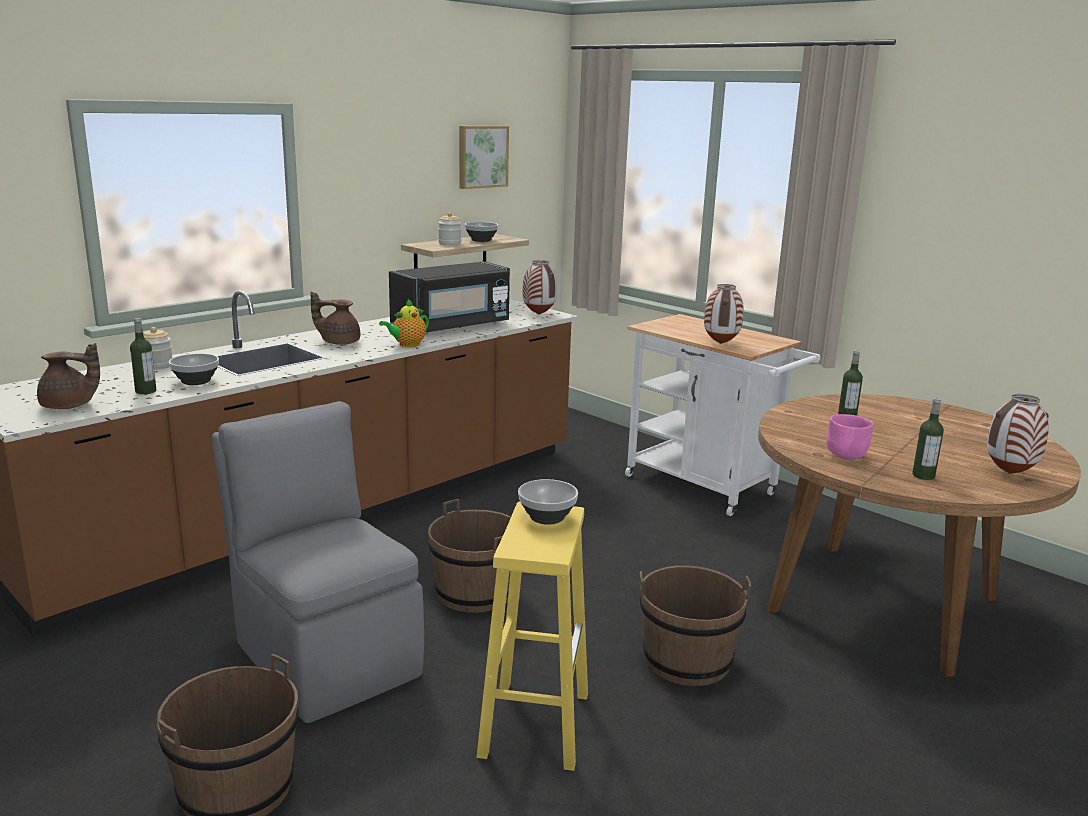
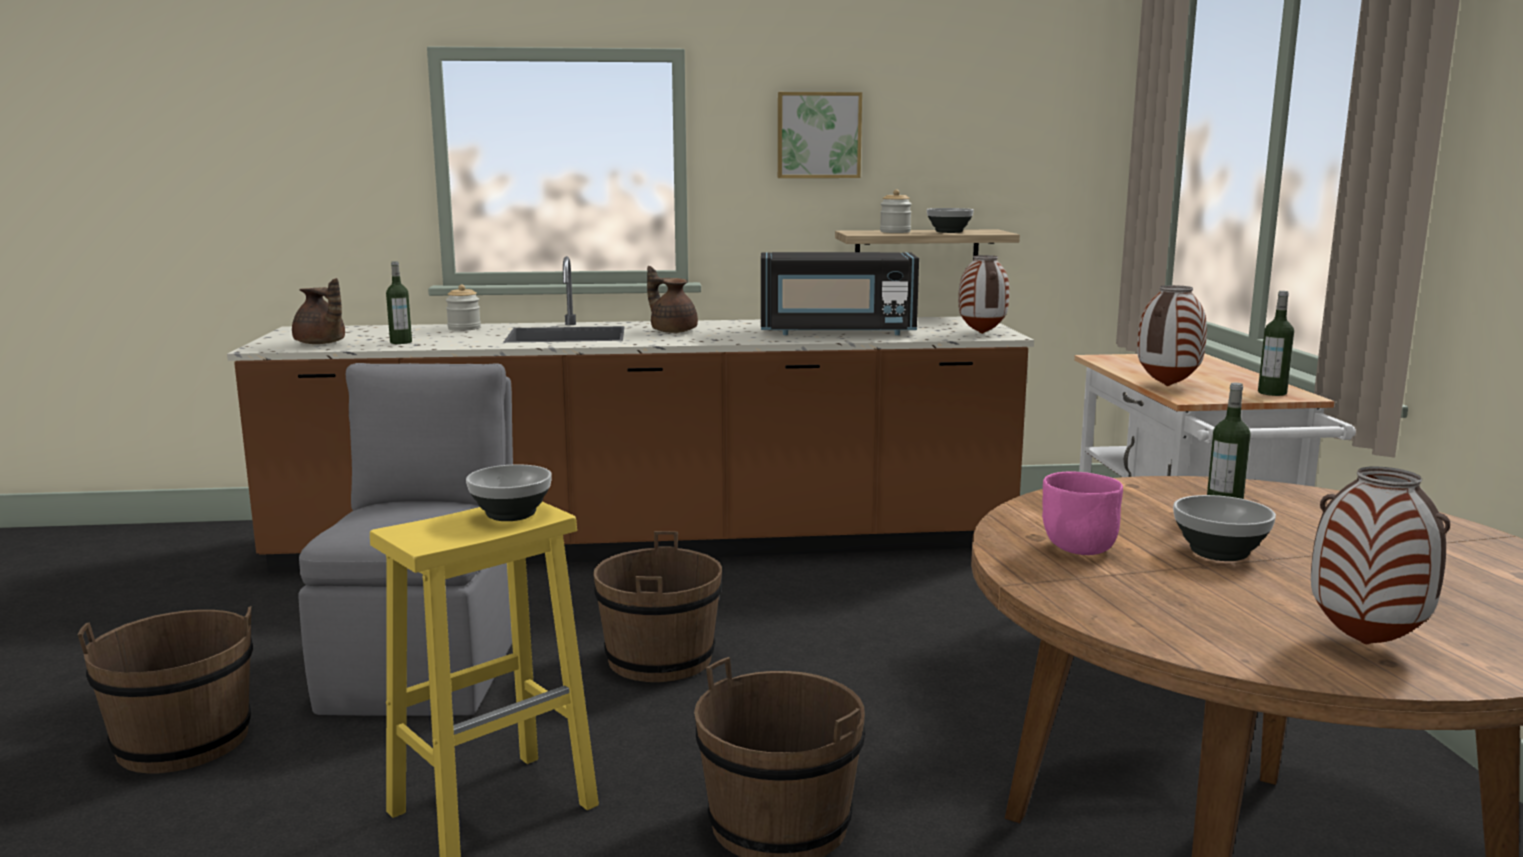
camera: 40 degrees right, 5 degrees down
bowl [169,353,219,385] -> bowl moved to [1173,495,1276,561]
teapot [379,299,429,347] -> none
picture [459,126,509,189] -> picture moved to [778,92,862,178]
bottle [912,398,944,480] -> bottle moved to [1258,291,1294,396]

